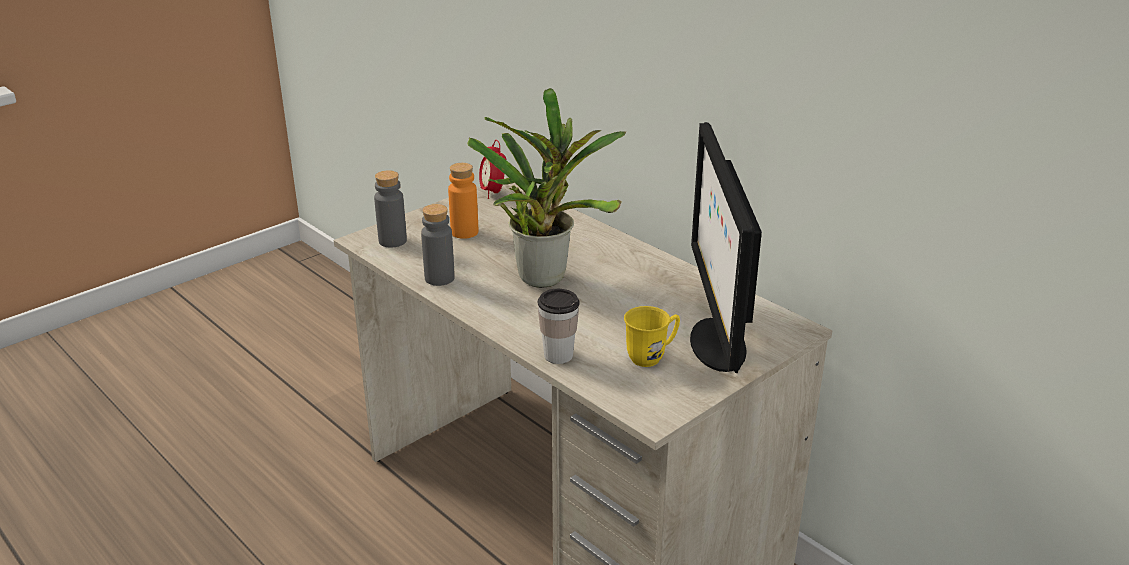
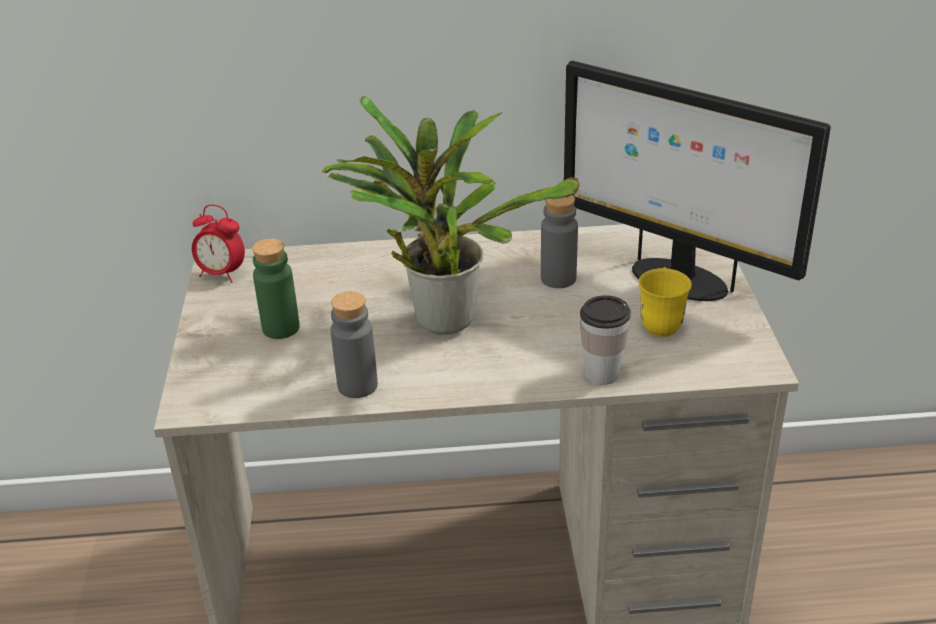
camera: 50 degrees left, 5 degrees up
grey bottle [374,170,407,248] -> grey bottle moved to [541,195,578,288]
orange bottle [448,163,478,239] -> green bottle [252,238,300,339]

